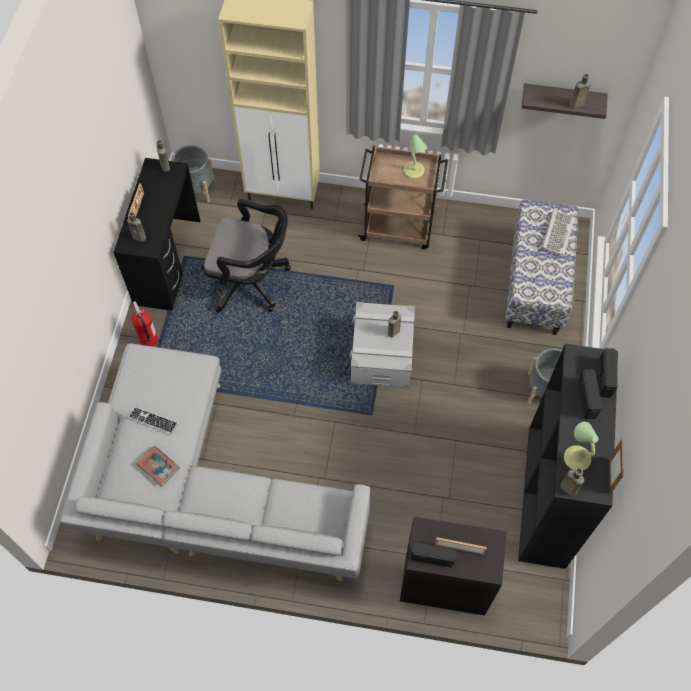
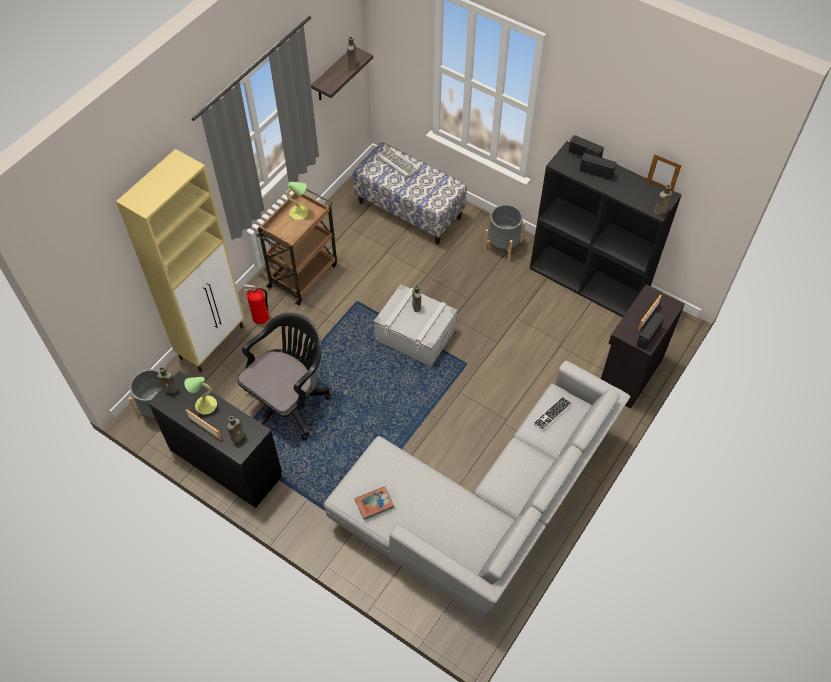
camera: 65 degrees left, 5 degrees down
keyboard [128,407,178,434] -> keyboard moved to [533,397,572,430]
fire extinguisher [131,301,158,347] -> fire extinguisher moved to [244,284,269,324]
book [136,446,180,486] -> book moved to [355,486,394,520]
table lamp [564,422,598,470] -> table lamp moved to [184,377,217,415]

